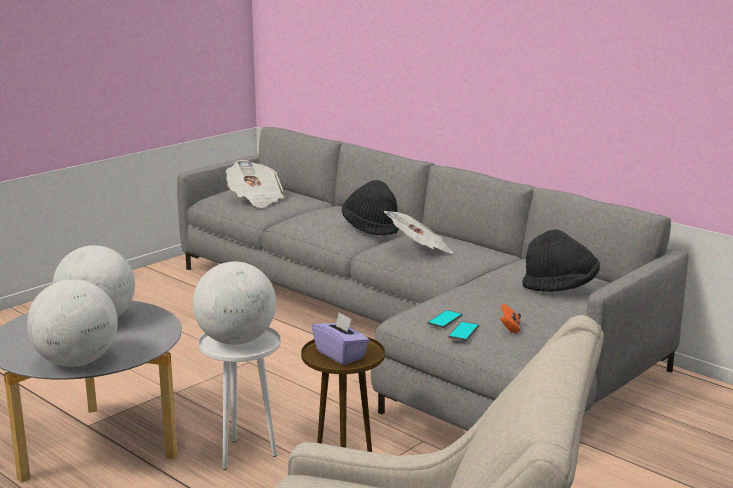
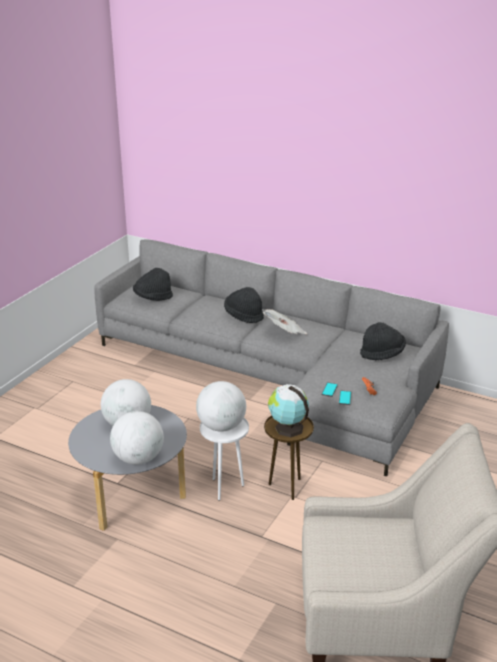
camera: 15 degrees left, 10 degrees up
newspaper [226,160,284,208] -> black hat [133,268,173,301]
purple tissue box [312,312,369,365] -> globe [268,384,309,437]

